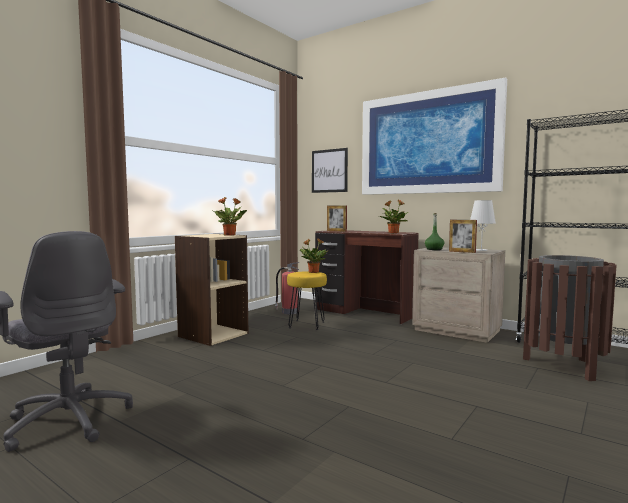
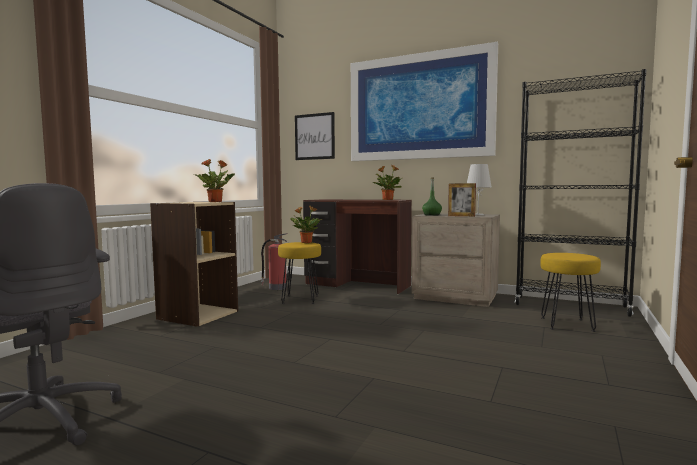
camera: 10 degrees left, 0 degrees up
picture frame [327,205,347,232] -> none
brown trash can [523,255,617,381] -> yellow stool [540,253,601,332]

